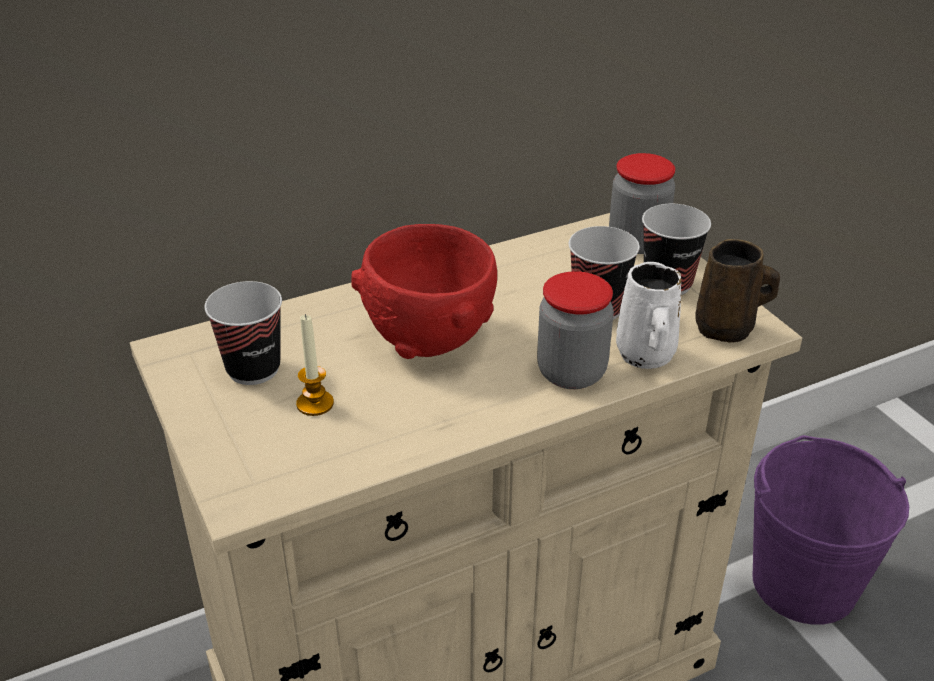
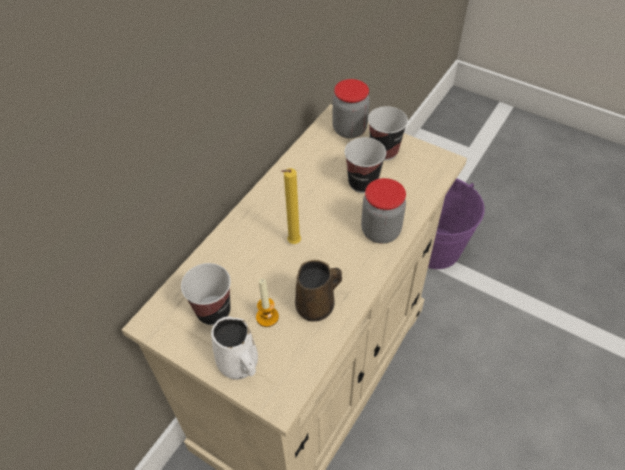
camera: 30 degrees left, 15 degrees up
red bowl [351,224,497,359] -> yellow candle [281,168,301,244]
white mug [616,262,681,369] -> white mug moved to [211,317,258,380]
brown mug [695,239,780,342] -> brown mug moved to [295,260,342,321]

